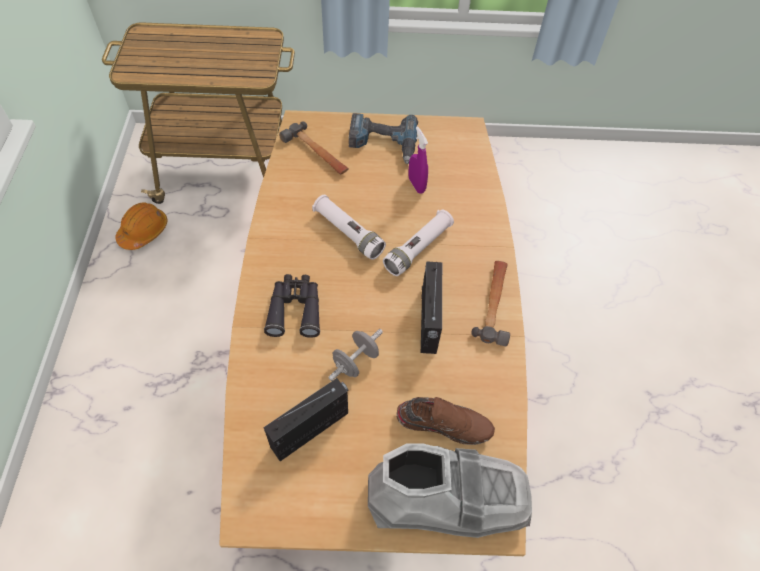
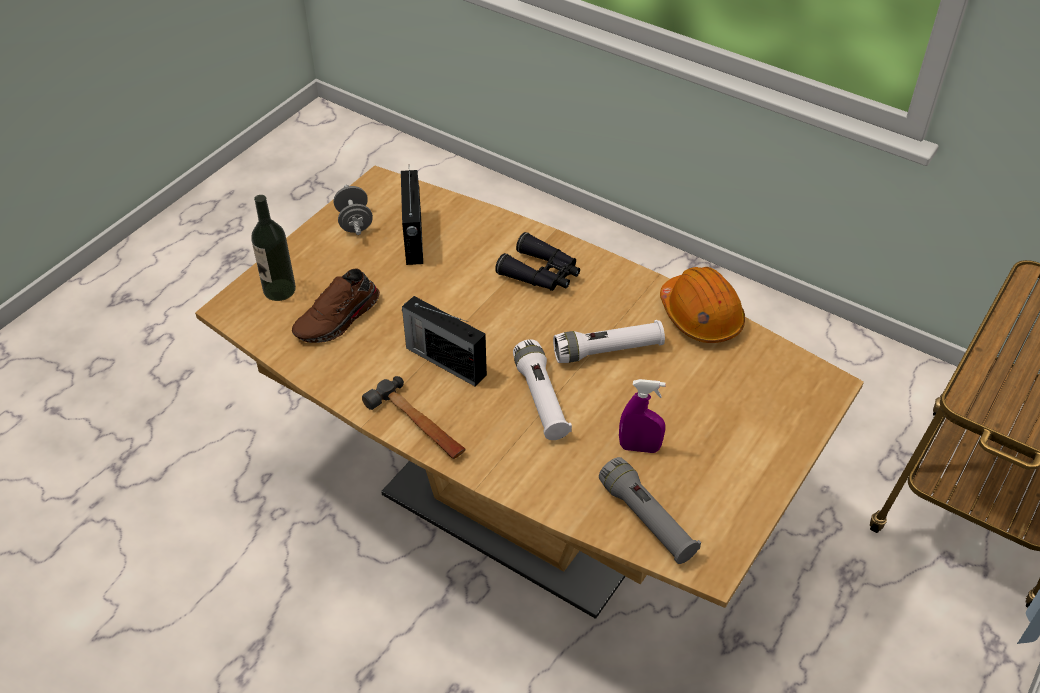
camera: 125 degrees right, 10 degrees down
orange hard hat [115,202,168,250] -> orange hard hat moved to [660,267,745,343]
hammer [279,121,349,175] -> none
grey dumbbell [328,329,383,381] -> grey dumbbell moved to [334,185,373,235]
power drill [349,113,418,164] -> none
grey boot [368,443,532,538] -> bottle [251,195,296,301]
none -> grey flashlight [599,457,701,564]

